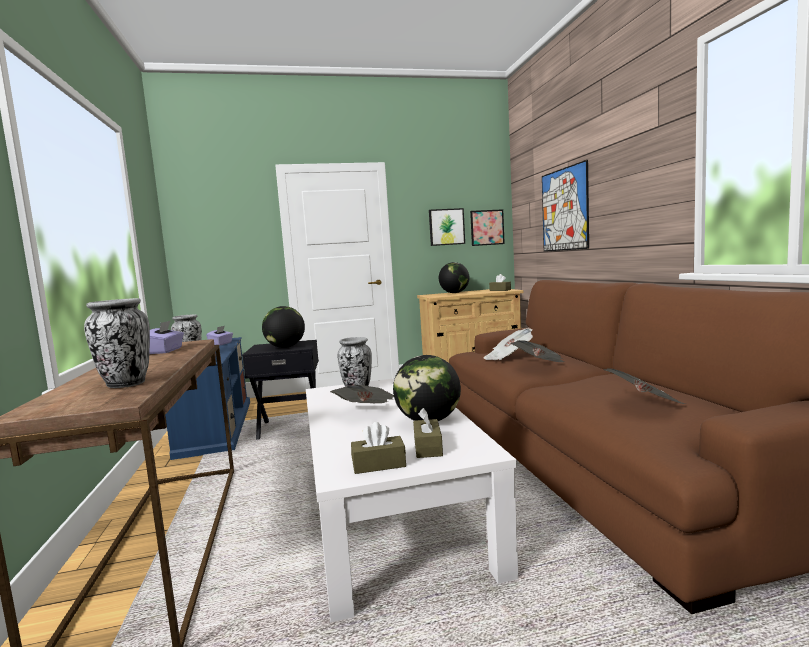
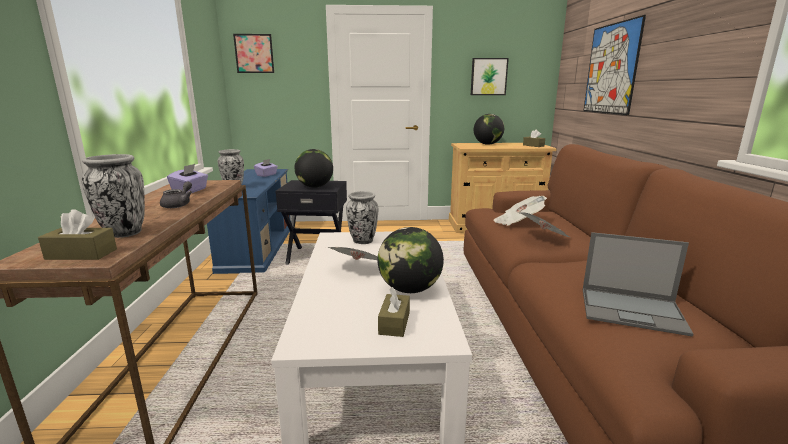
camera: 10 degrees right, 10 degrees up
brown tissue box [351,422,406,474] -> brown tissue box moved to [38,209,117,260]
picture [470,209,505,246] -> picture moved to [233,34,274,73]
newspaper [603,368,685,404] -> laptop [583,232,693,337]
none -> grey teapot [160,181,192,208]

